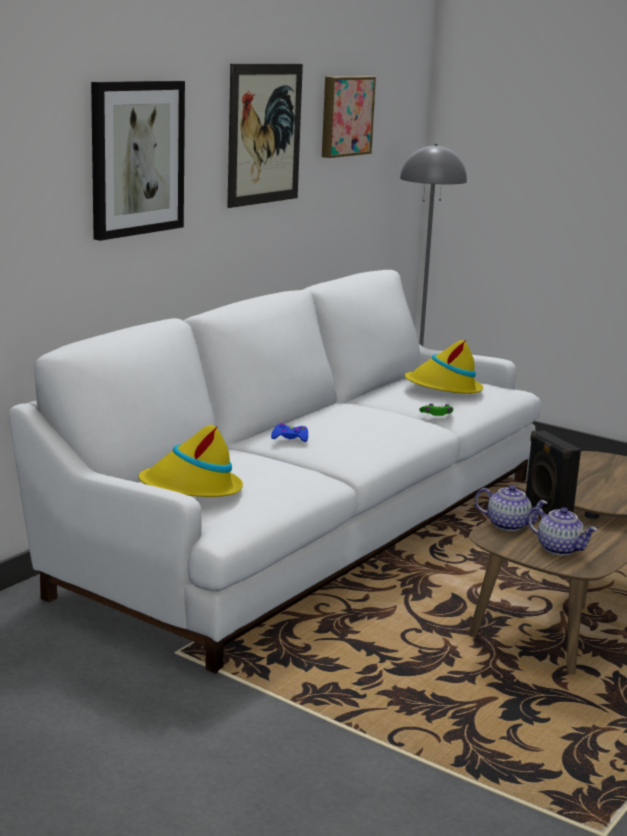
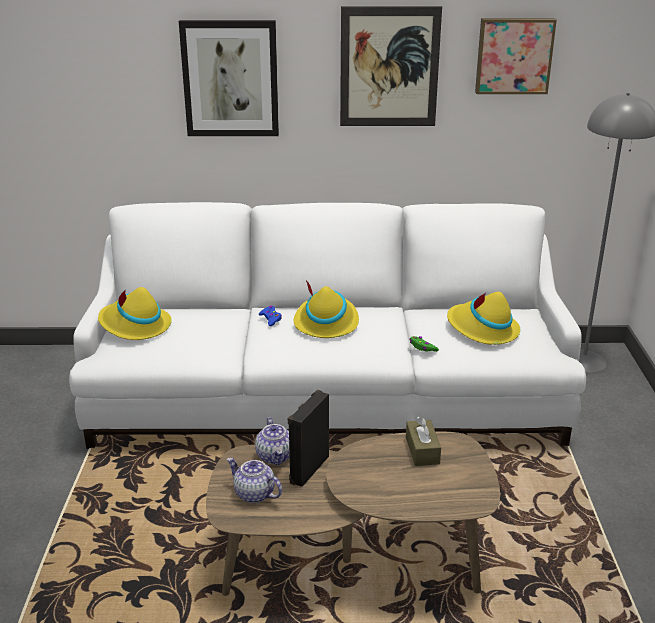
camera: 55 degrees right, 10 degrees up
teapot [528,507,598,555] -> teapot turned 120 degrees clockwise [227,457,282,503]
none -> yellow hat [294,280,359,338]
none -> brown tissue box [406,417,441,466]

